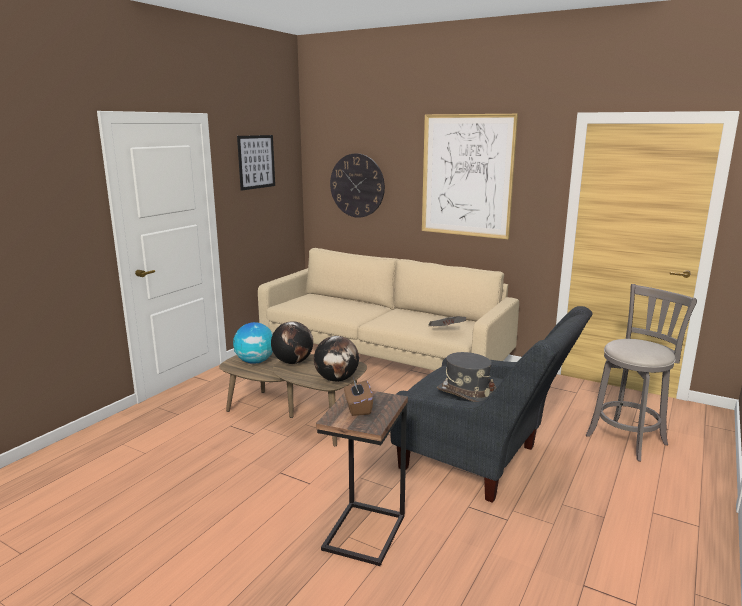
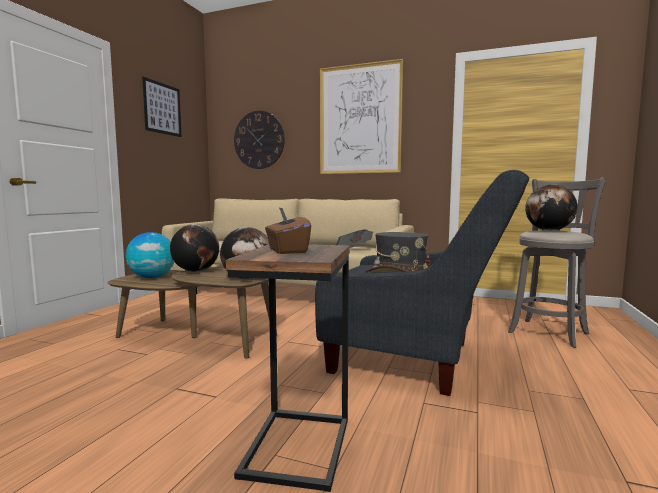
camera: 10 degrees left, 10 degrees down
none -> globe [525,184,577,231]

